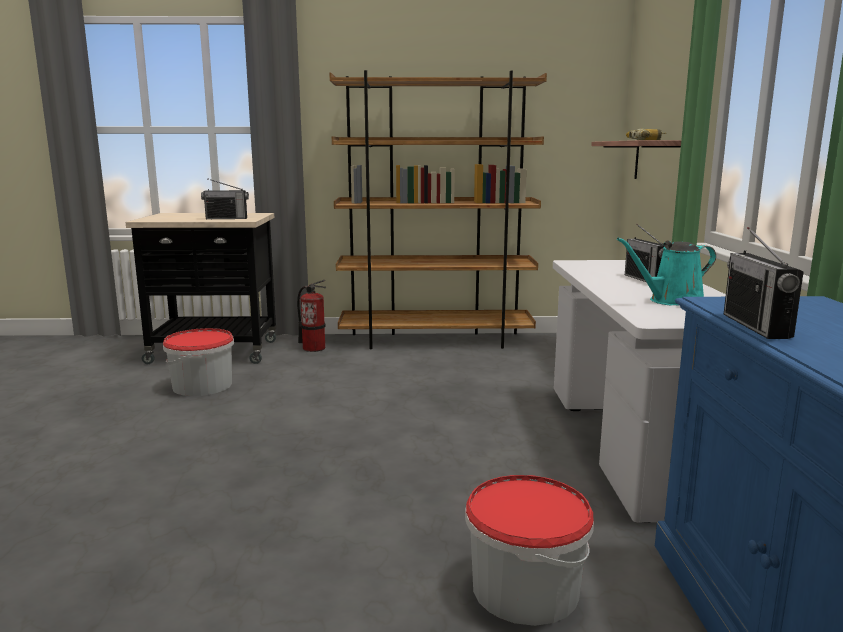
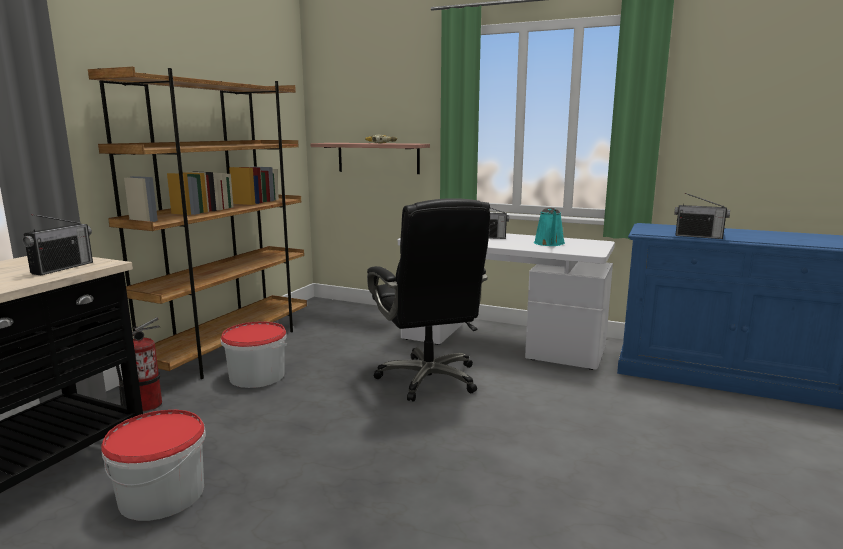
camera: 65 degrees left, 0 degrees up
bucket [465,475,594,626] -> bucket moved to [221,321,287,388]
none -> black office chair [367,198,490,402]

